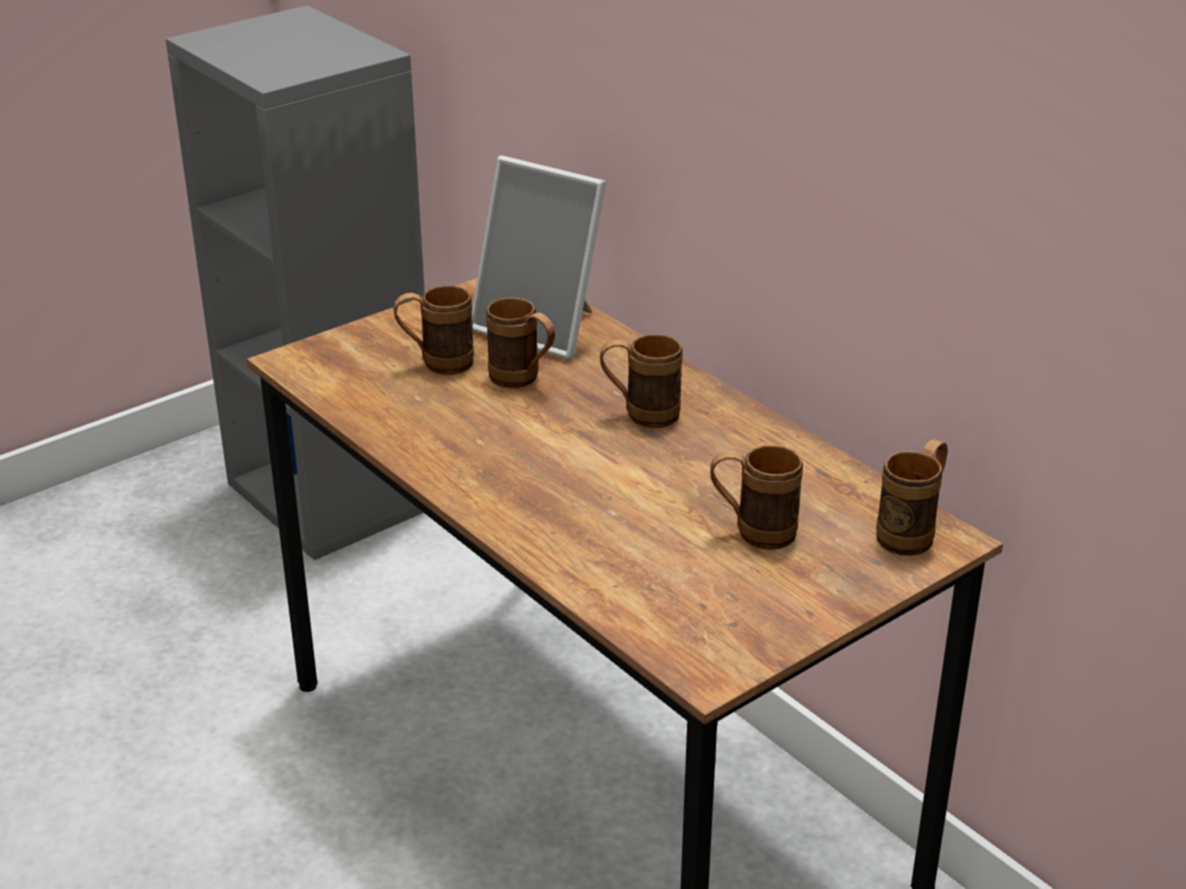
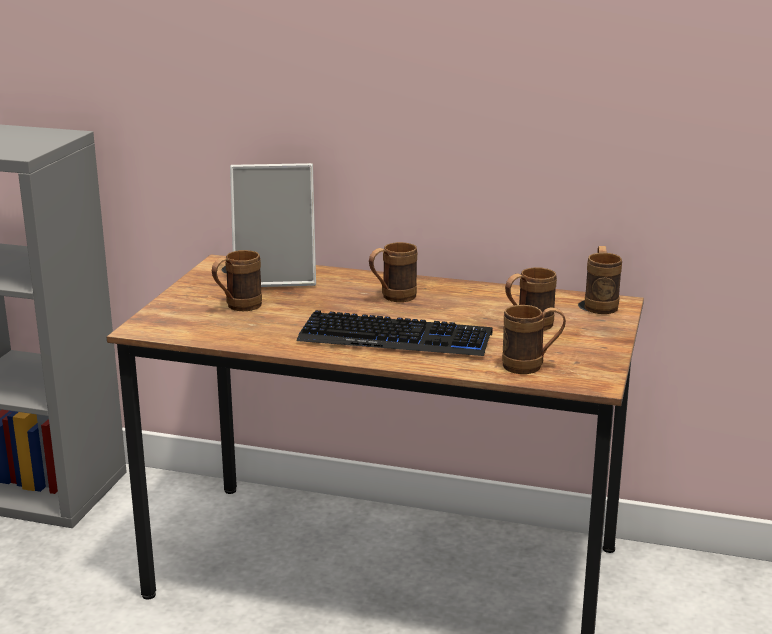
camera: 35 degrees left, 10 degrees down
brown mug [486,297,555,388] -> brown mug moved to [502,305,566,374]
none -> keyboard [296,310,493,356]

